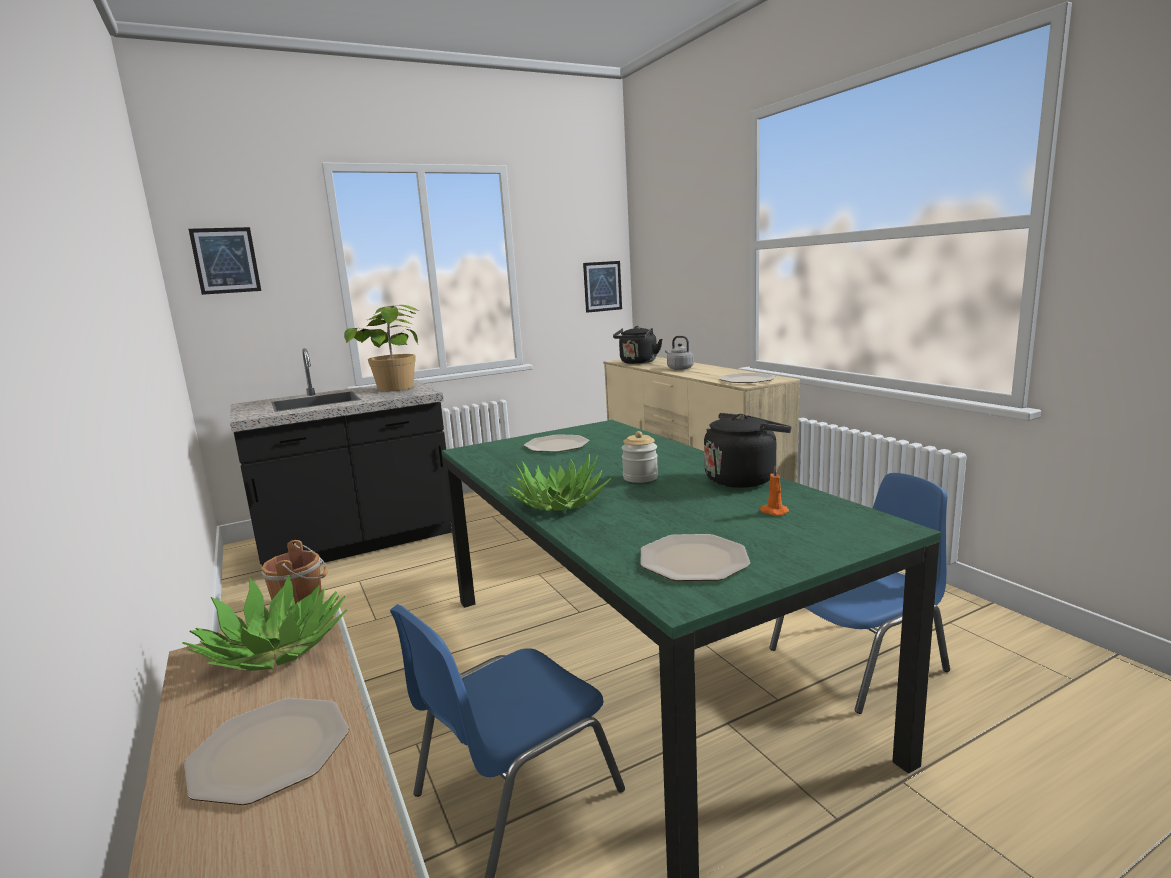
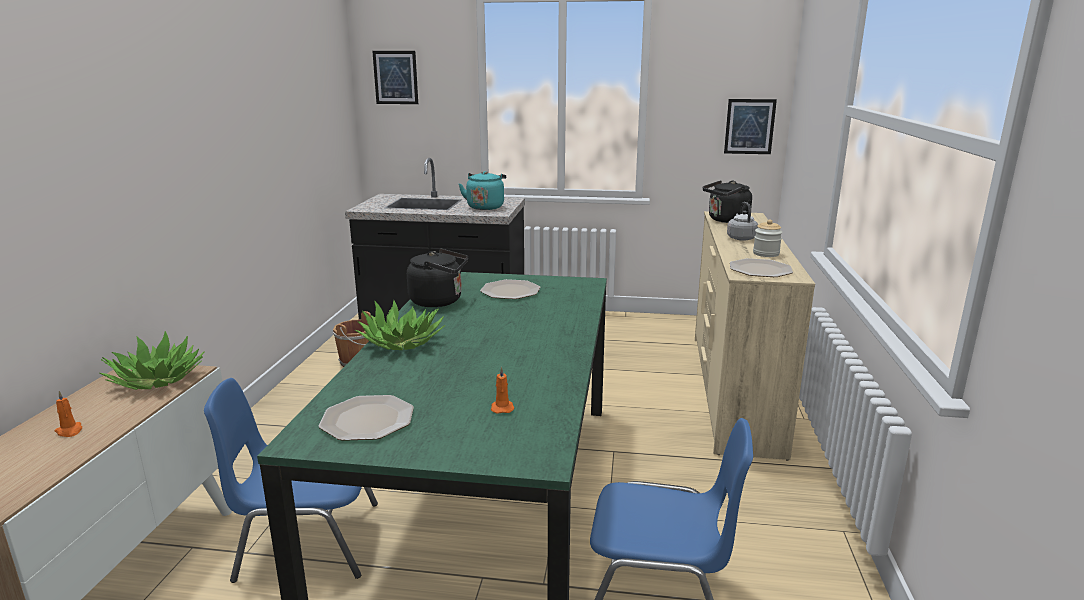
camera: 35 degrees right, 5 degrees up
plate [184,698,349,805] -> orange candle [54,391,82,437]
potted plant [344,305,419,392] -> turquoise kettle [459,171,506,210]
jar [621,431,658,483] -> jar moved to [753,220,782,257]
black kettle [704,413,792,488] -> black kettle moved to [407,248,468,307]

